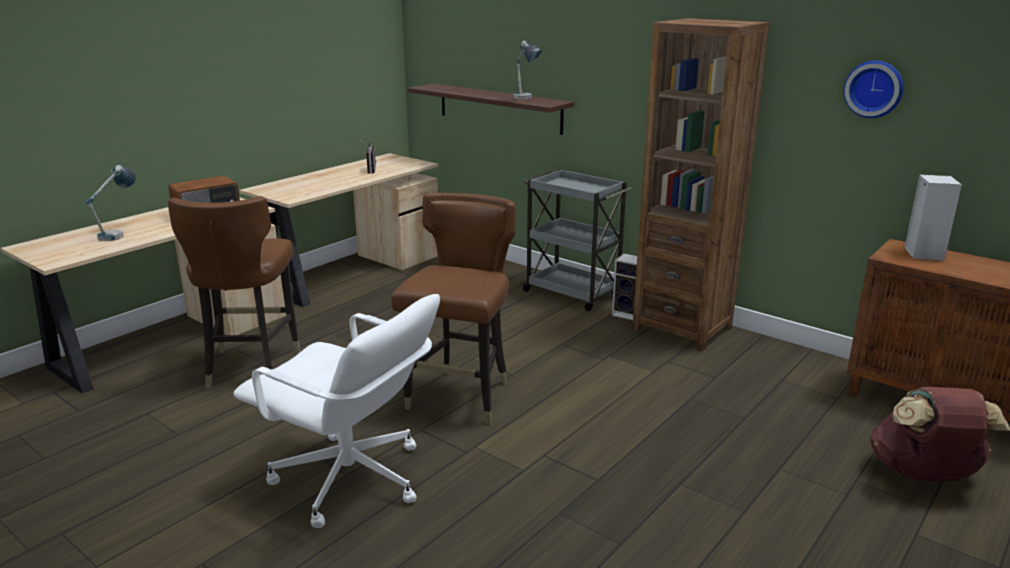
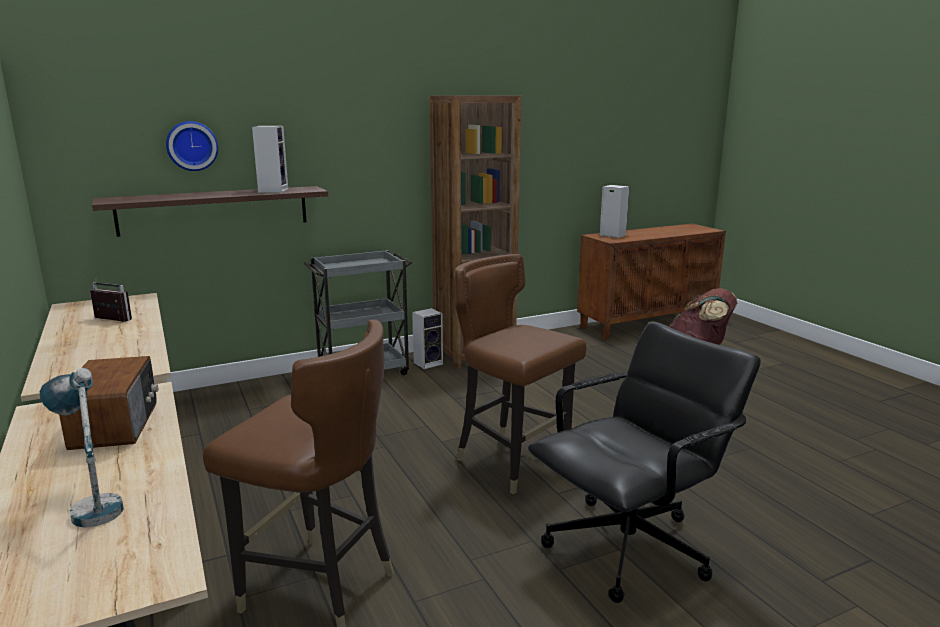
camera: 65 degrees left, 5 degrees down
white office chair [233,294,440,528] -> black office chair [528,321,761,603]
table lamp [513,40,542,99] -> speaker [252,126,288,193]
wall clock [843,60,903,118] -> wall clock moved to [166,121,218,171]

